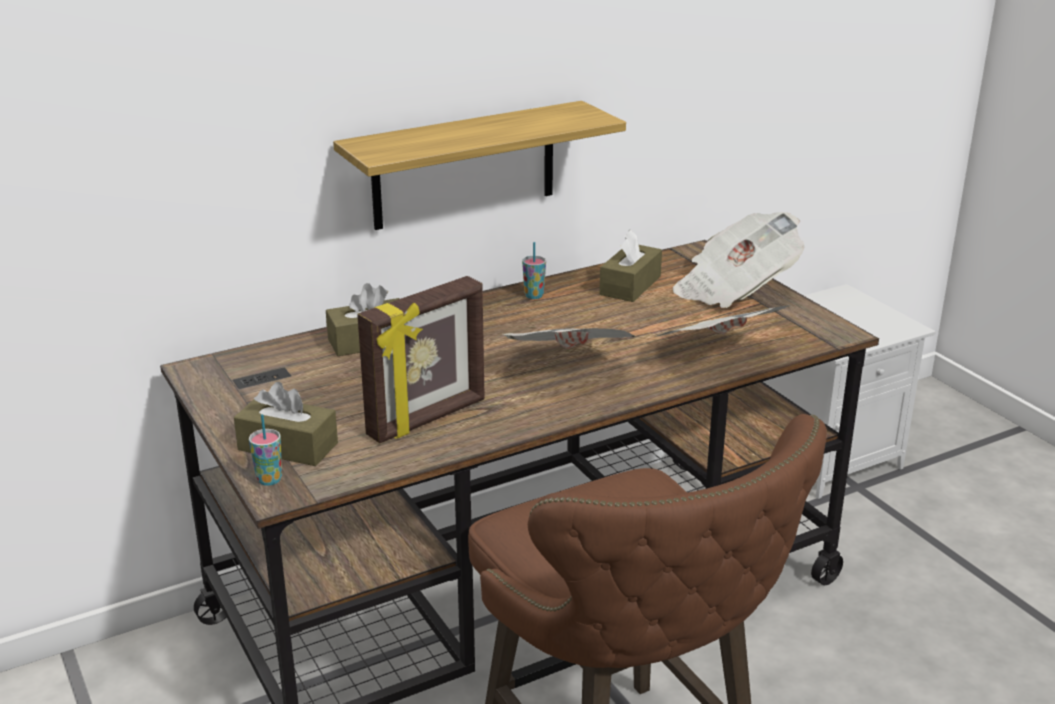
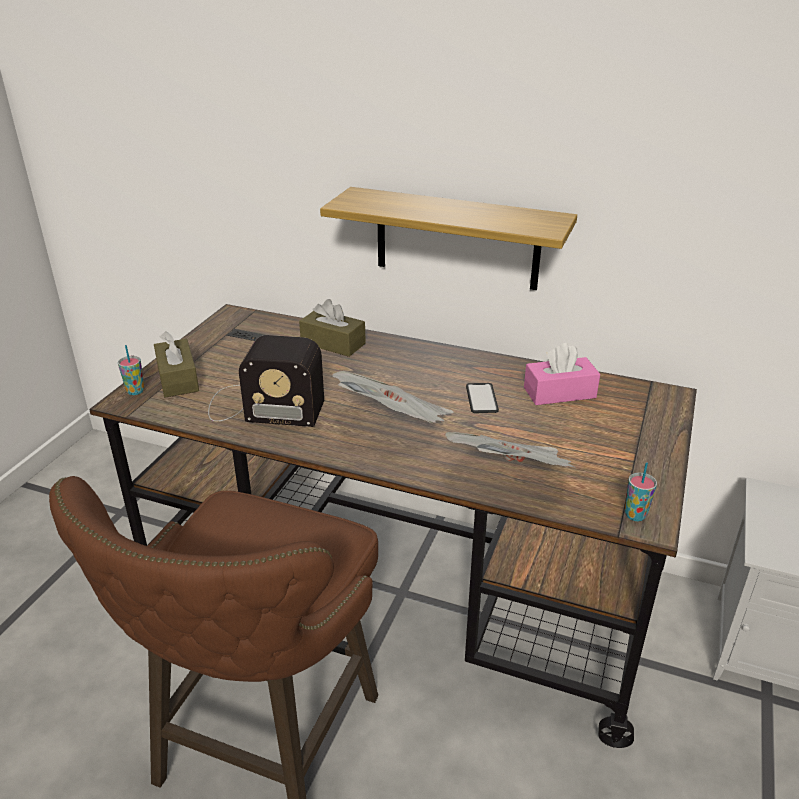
camera: 50 degrees right, 5 degrees up
picture frame [357,276,485,443] -> radio [208,335,324,427]
cup [522,242,546,299] -> cup moved to [625,462,657,521]
brown tissue box [599,229,662,302] -> pink tissue box [524,343,600,405]
newspaper [673,212,805,308] -> none
none -> phone [466,383,499,413]

